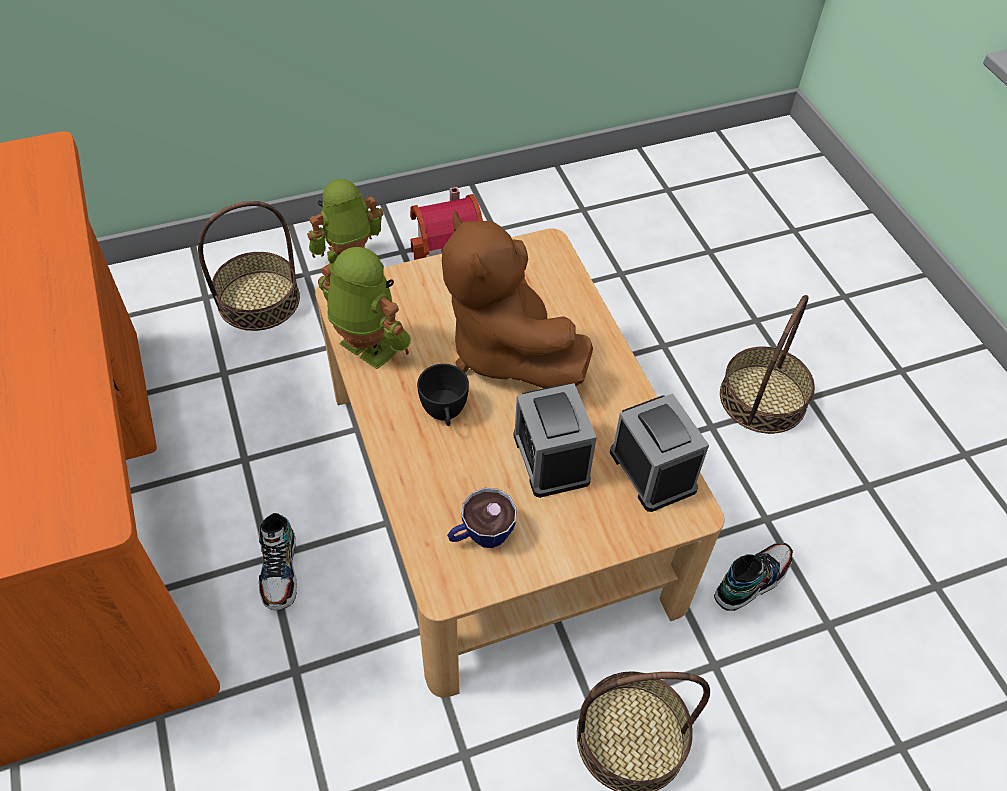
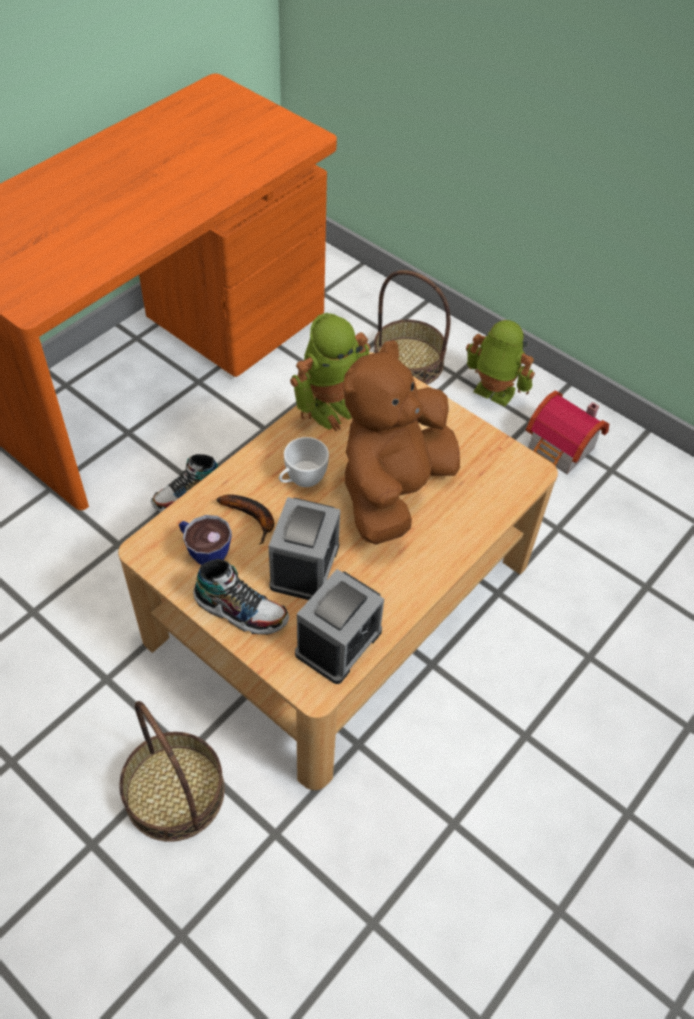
camera: 60 degrees right, 0 degrees up
toy robot [318,247,411,369] -> toy robot turned 45 degrees clockwise [290,313,370,432]
black cup [417,364,469,426] -> white cup [279,437,329,487]
alarm clock [513,383,597,498] -> alarm clock turned 150 degrees clockwise [269,497,340,600]
shoe [714,543,793,611] -> shoe moved to [193,559,289,635]
basket [720,295,815,434] -> none
none -> banana [217,494,274,544]

